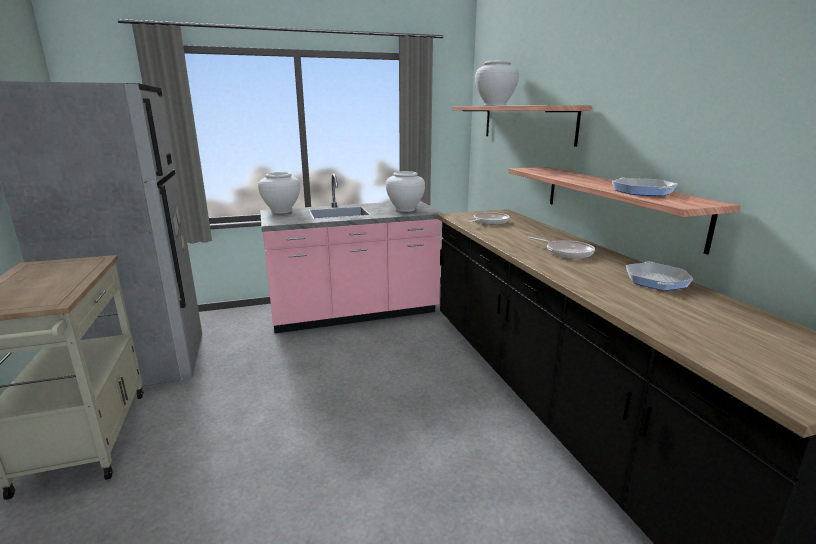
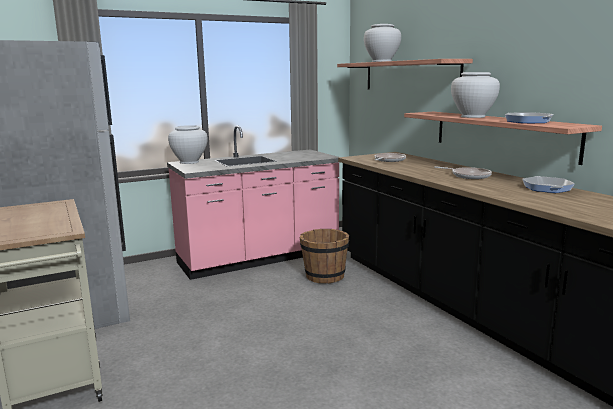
camera: 10 degrees left, 5 degrees down
white vase [386,171,425,212] -> white vase moved to [451,72,500,118]
none -> brown bucket [299,229,349,284]

